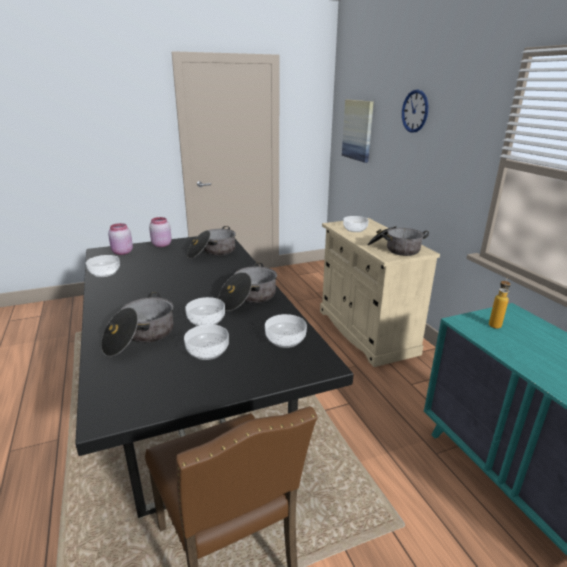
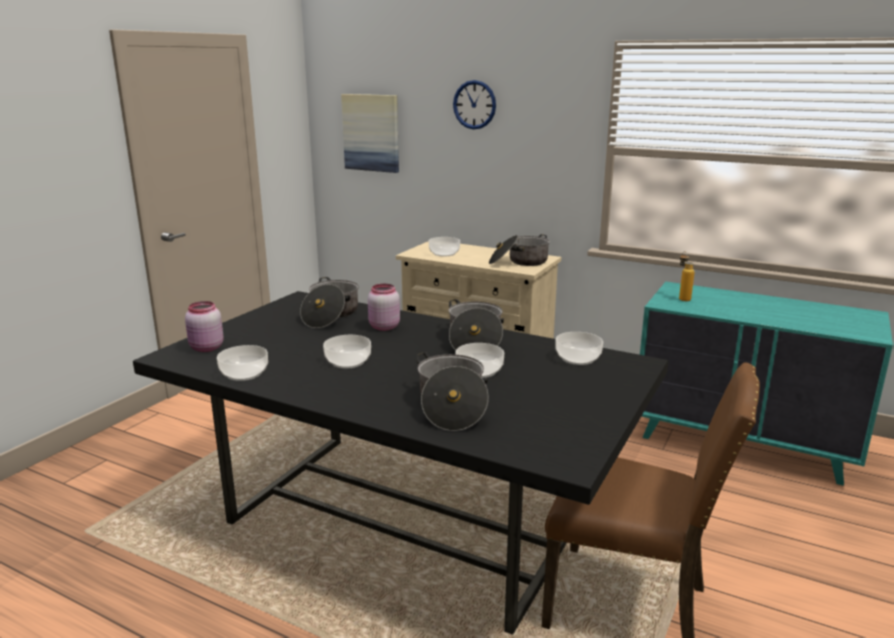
camera: 40 degrees left, 5 degrees down
pink jar [149,217,172,247] -> pink jar moved to [368,284,400,331]
bowl [184,324,229,360] -> bowl moved to [323,335,371,368]

